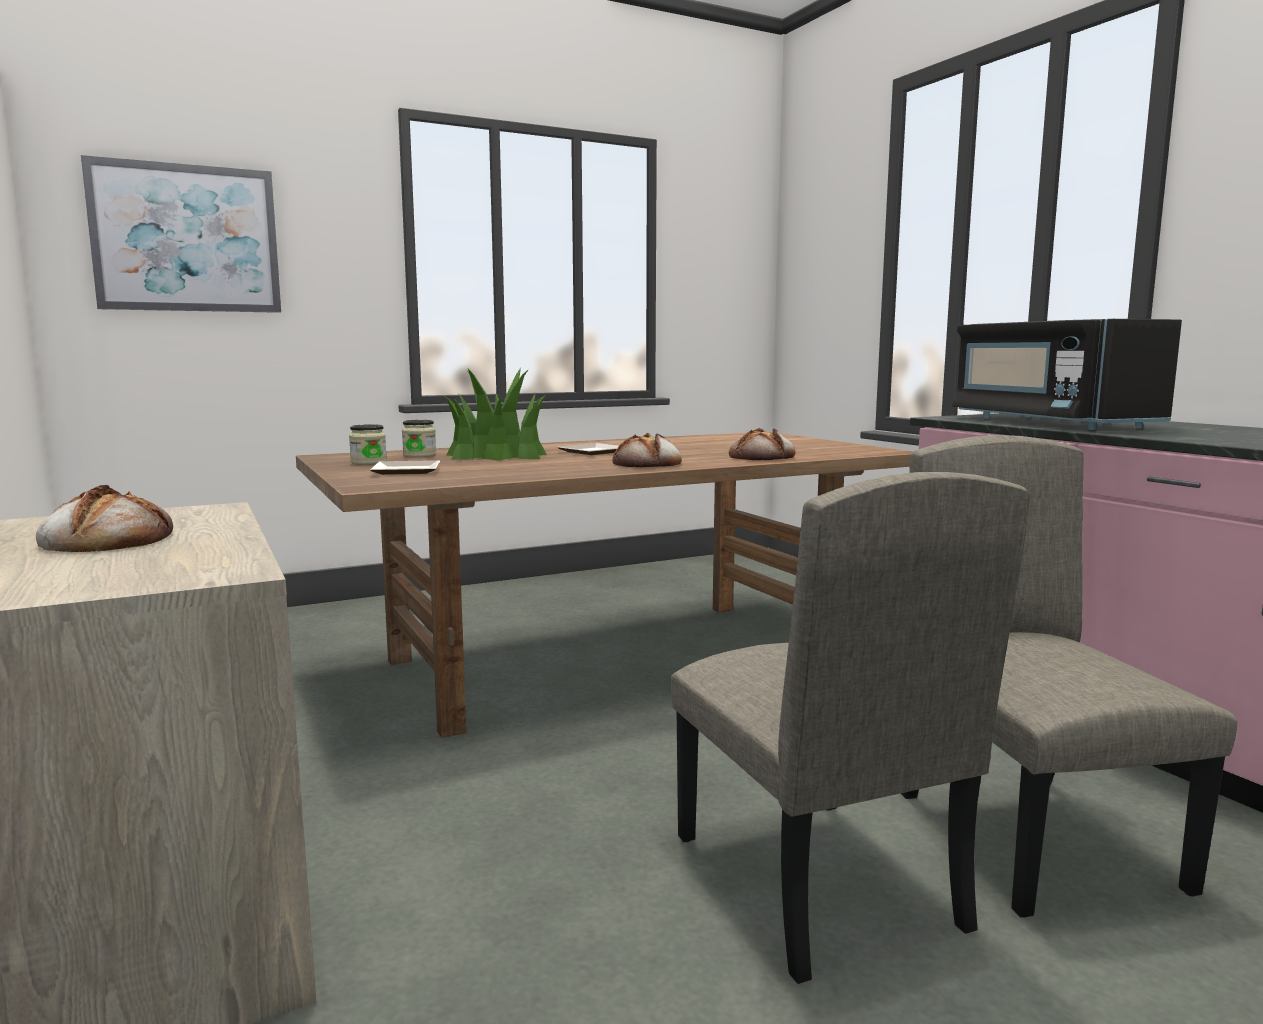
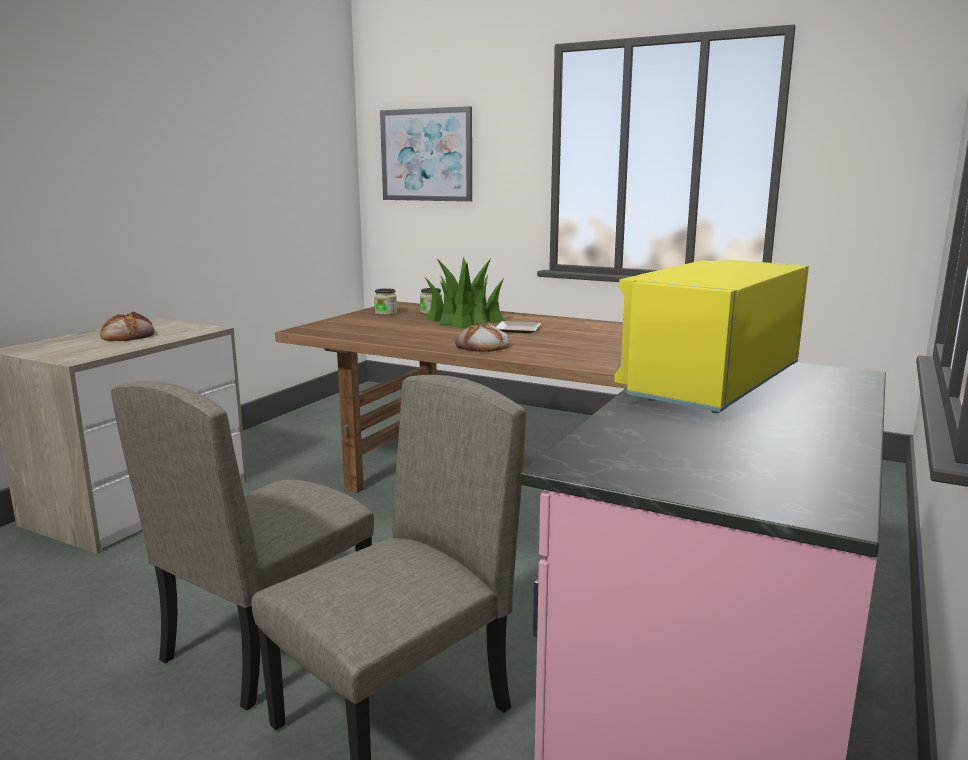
camera: 55 degrees right, 5 degrees up
plate [370,460,440,475] -> none
bread [729,428,796,460] -> none
black microwave [952,319,1182,430] -> yellow microwave [614,260,809,413]

